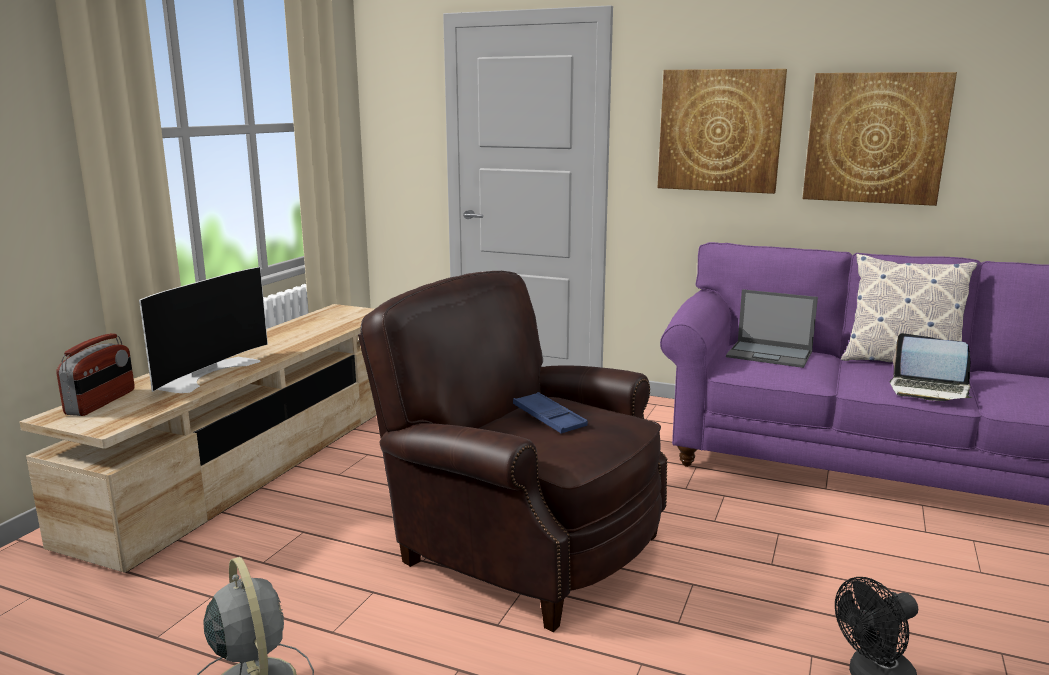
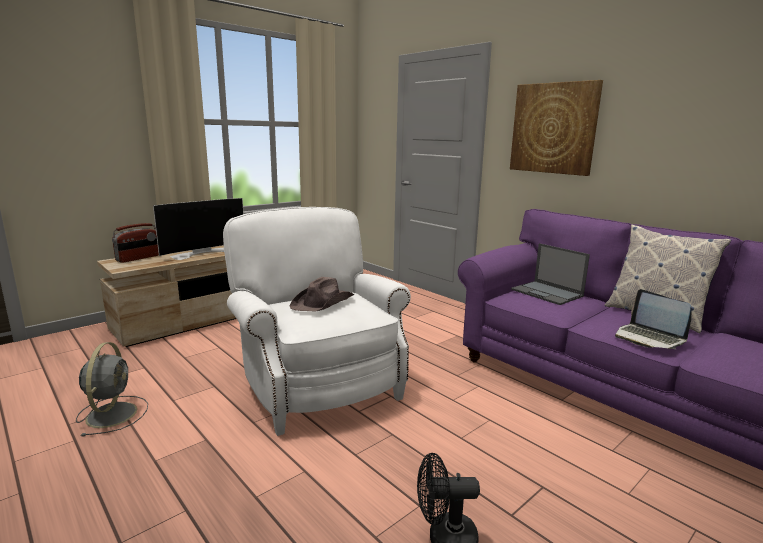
camera: 25 degrees right, 0 degrees up
brown armchair [358,271,667,632] -> white armchair [223,207,411,436]
blue tray [513,392,588,434] -> brown hat [290,277,354,312]
picture [803,72,957,206] -> none

